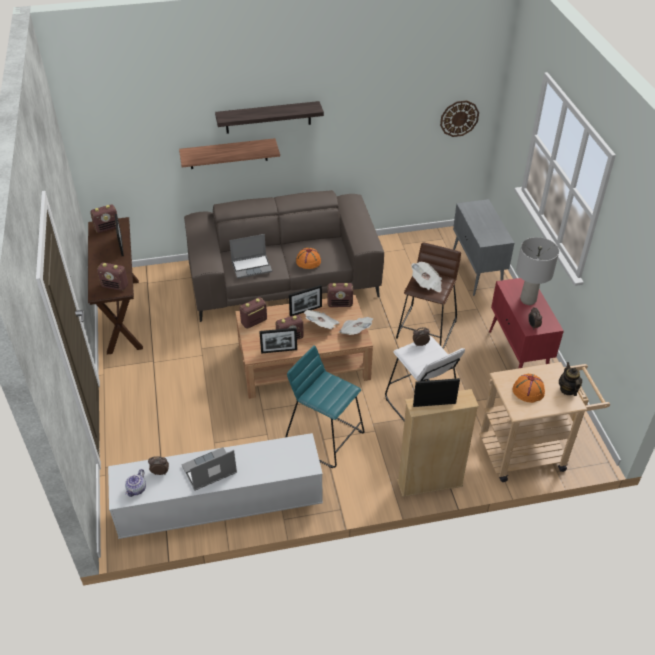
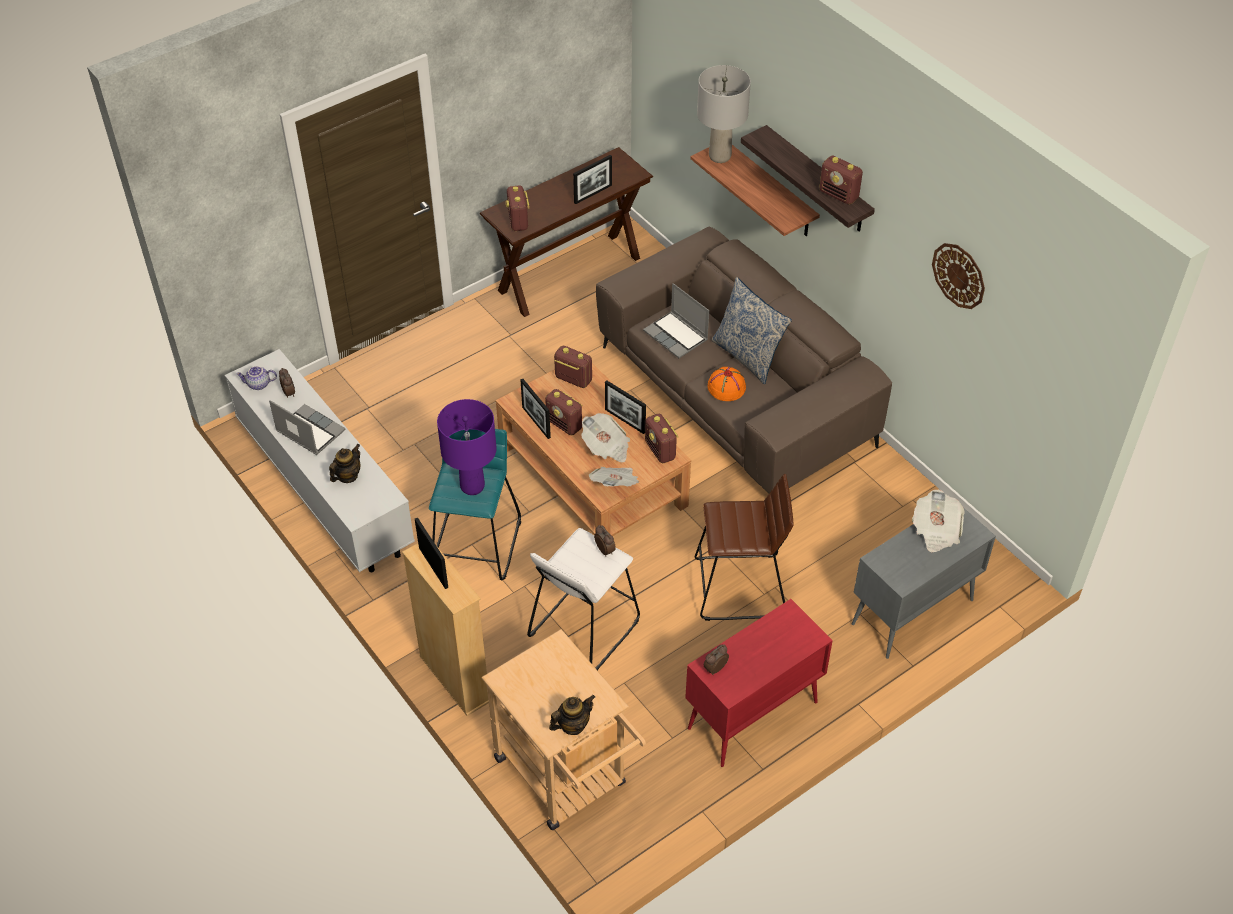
camera: 65 degrees right, 5 degrees up
radio [90,204,119,233] -> radio moved to [819,155,863,205]
newspaper [411,262,442,292] -> newspaper moved to [912,490,965,552]
wall clock [440,100,479,137] -> wall clock moved to [932,243,985,309]
orange hat [513,374,545,403] -> none
grey table lamp [516,237,559,305] -> grey table lamp moved to [697,65,751,163]
none -> teapot [329,444,360,483]
none -> purple table lamp [437,399,497,495]
none -> pillow [712,277,792,384]

